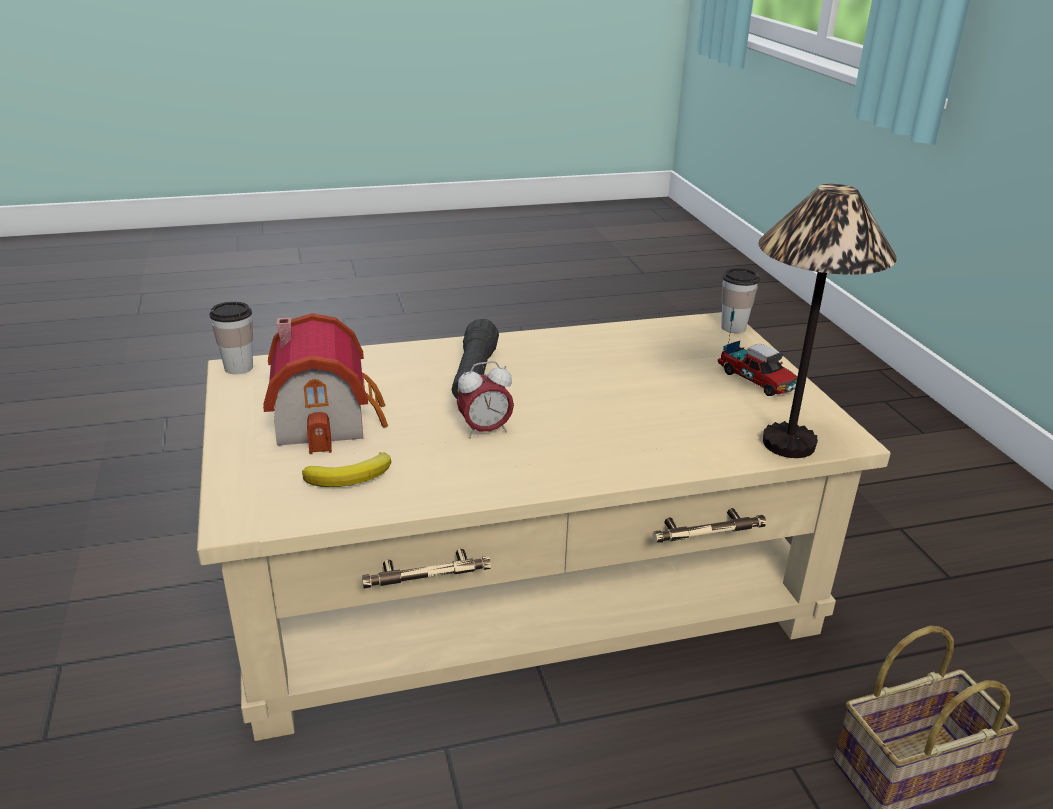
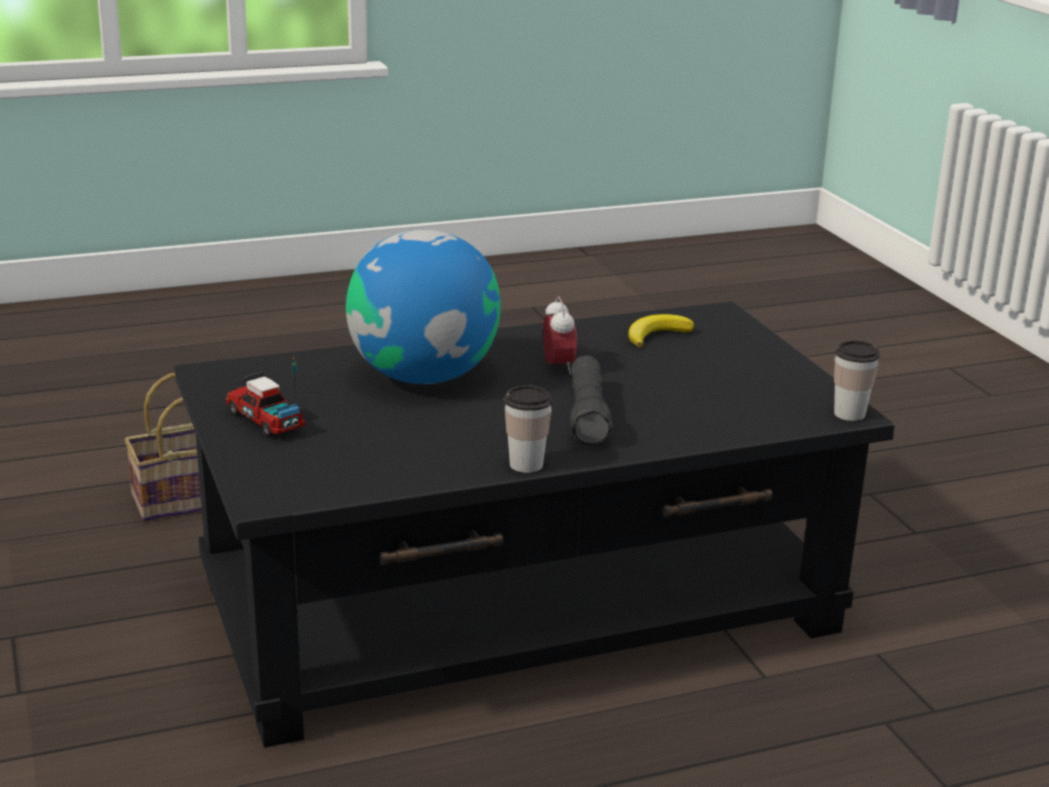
camera: 175 degrees right, 5 degrees down
beige coffee table [197,312,891,741] -> black coffee table [174,301,895,747]
toy house [263,313,388,454] -> none
alarm clock [457,361,514,439] -> alarm clock turned 105 degrees clockwise [543,296,577,374]
cup [721,268,760,333] -> cup moved to [504,385,552,473]
table lamp [758,184,897,458] -> none
none -> globe [346,230,501,384]

